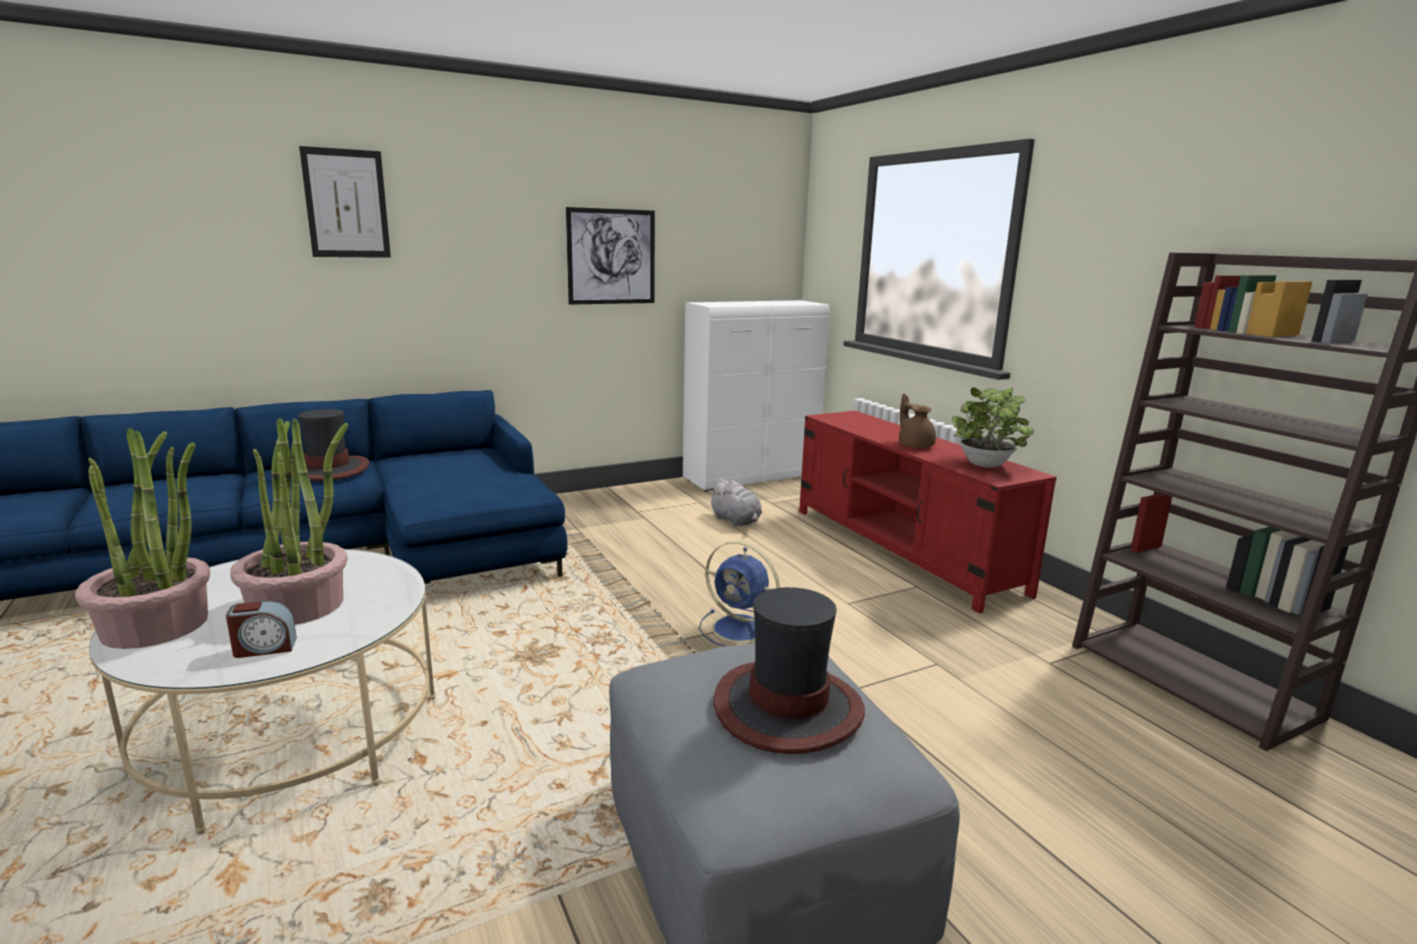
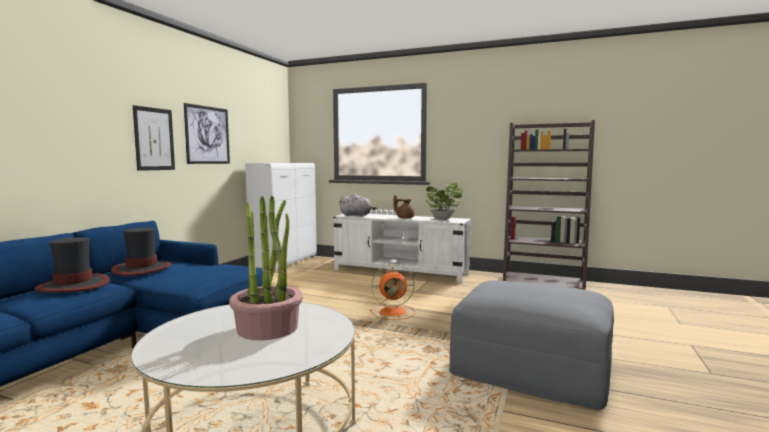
camera: 40 degrees left, 10 degrees down
potted plant [75,428,210,649] -> none
alarm clock [226,601,297,658] -> none
picture [299,146,391,258] -> picture moved to [133,105,175,171]
blue fan [699,541,780,647] -> orange fan [370,264,415,320]
grey plush toy [708,478,762,527] -> grey plush toy moved to [340,194,377,217]
hat [714,587,865,754] -> hat moved to [111,228,172,276]
red tv stand [799,411,1057,614] -> white tv stand [333,214,471,283]

